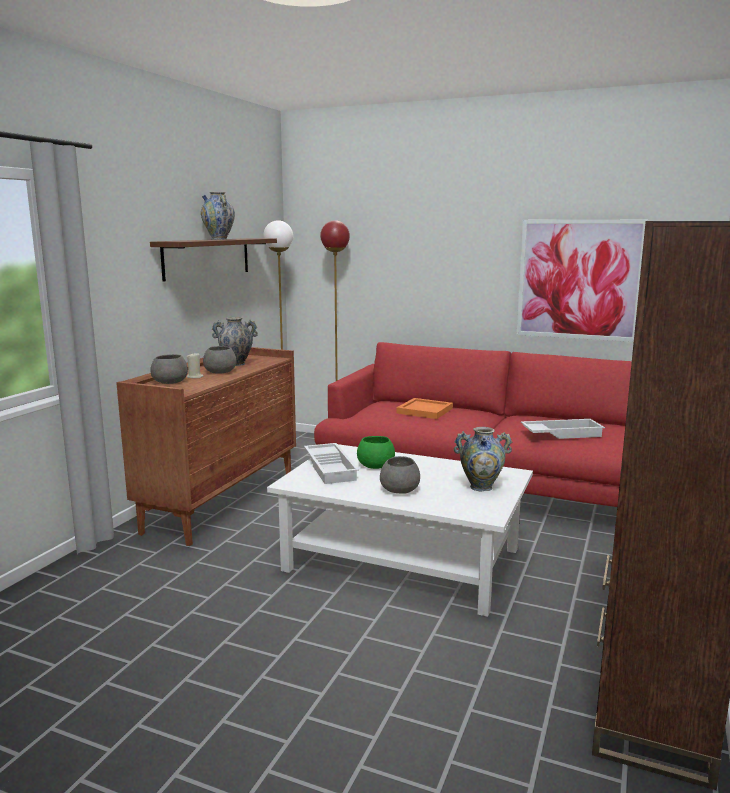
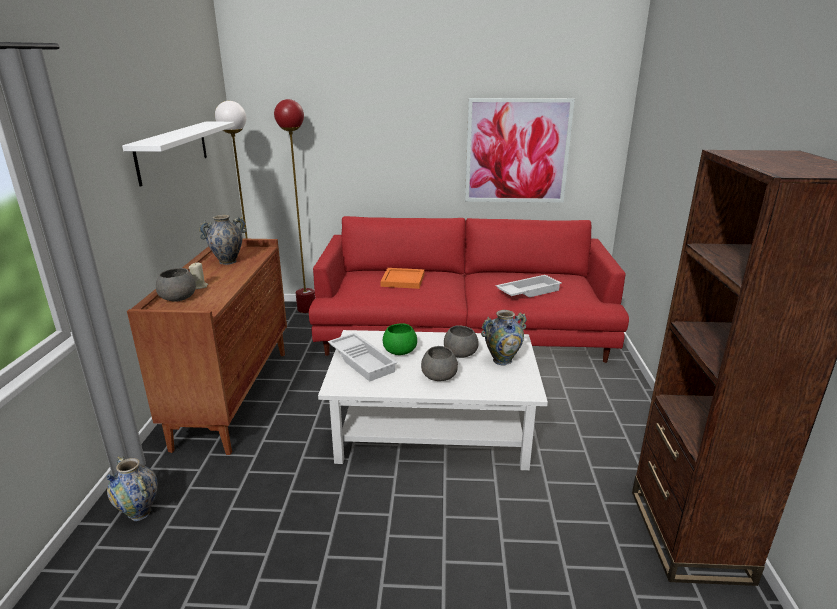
camera: 20 degrees left, 10 degrees up
brown shelf [150,238,277,282] -> white shelf [122,122,235,187]
vase [201,192,235,240] -> vase moved to [106,456,158,521]
grey bowl [203,346,237,374] -> grey bowl moved to [444,325,479,358]

